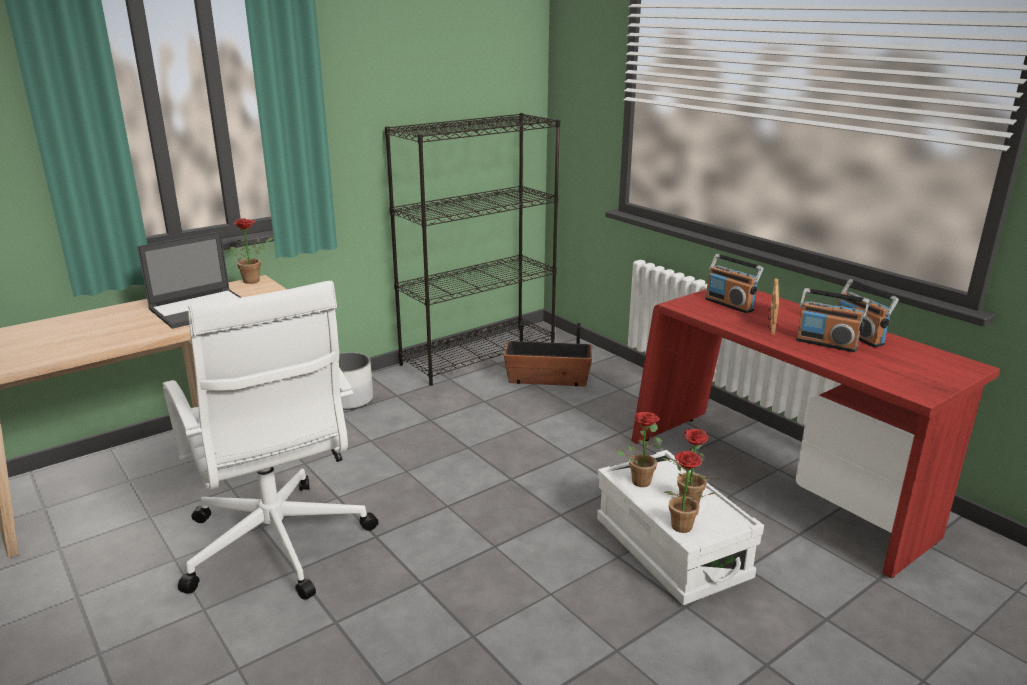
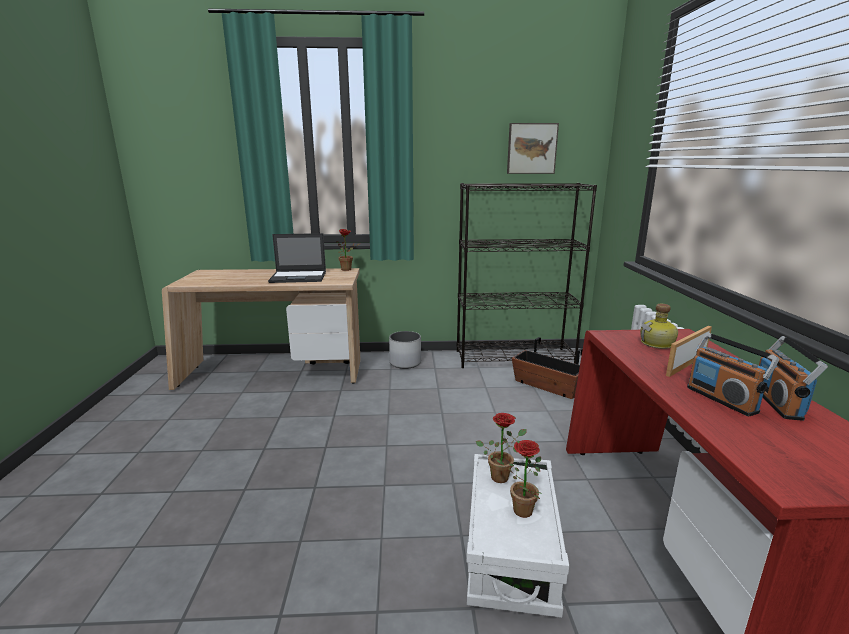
camera: 35 degrees right, 5 degrees down
white office chair [163,281,379,600] -> none
potted plant [664,451,717,533] -> none
radio [705,254,763,313] -> bottle [640,304,678,349]
none -> picture [507,123,559,174]

